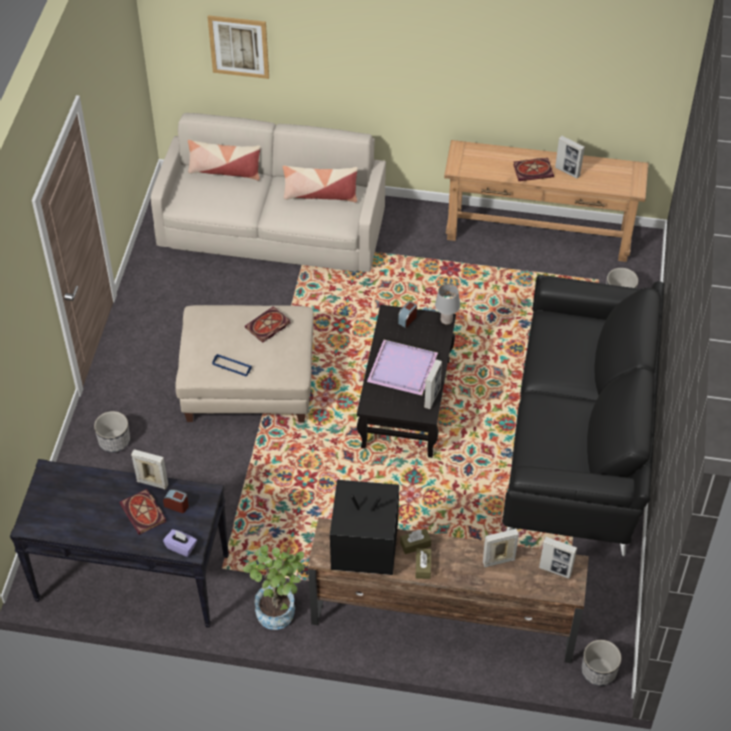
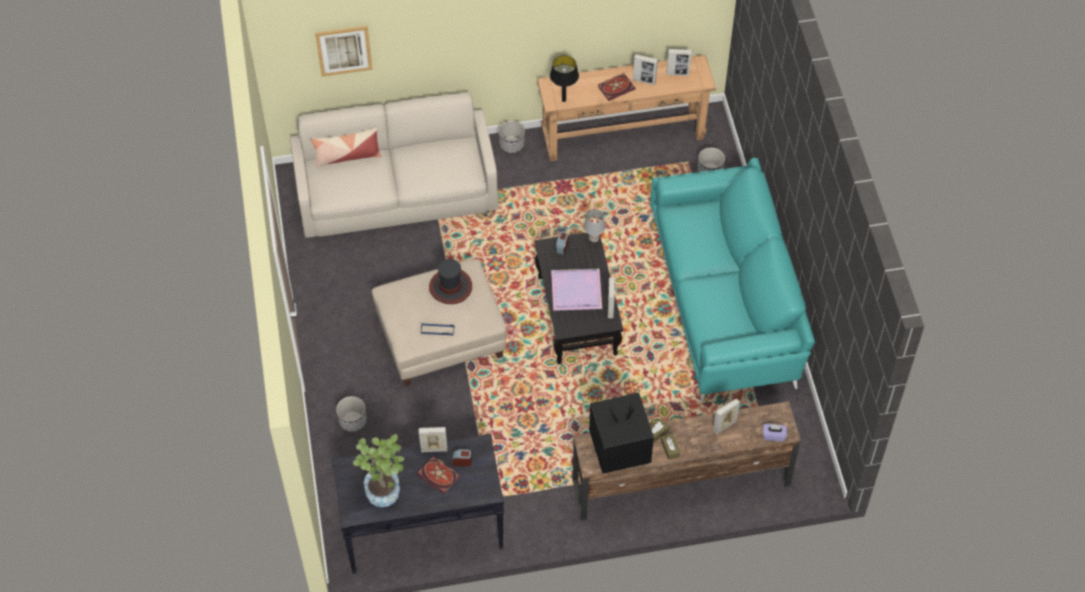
camera: 20 degrees left, 5 degrees up
purple tissue box [163,529,197,557] -> purple tissue box moved to [763,424,787,442]
potted plant [243,545,305,630] -> potted plant moved to [353,434,404,507]
book [245,306,291,343] -> hat [429,259,472,304]
pillow [283,165,358,203] -> none
black sofa [503,275,665,557] -> turquoise sofa [650,158,815,403]
picture frame [539,537,577,579] -> picture frame moved to [666,49,692,76]
planter [581,640,621,686] -> planter moved to [498,121,525,153]
none -> black table lamp [550,55,579,102]

